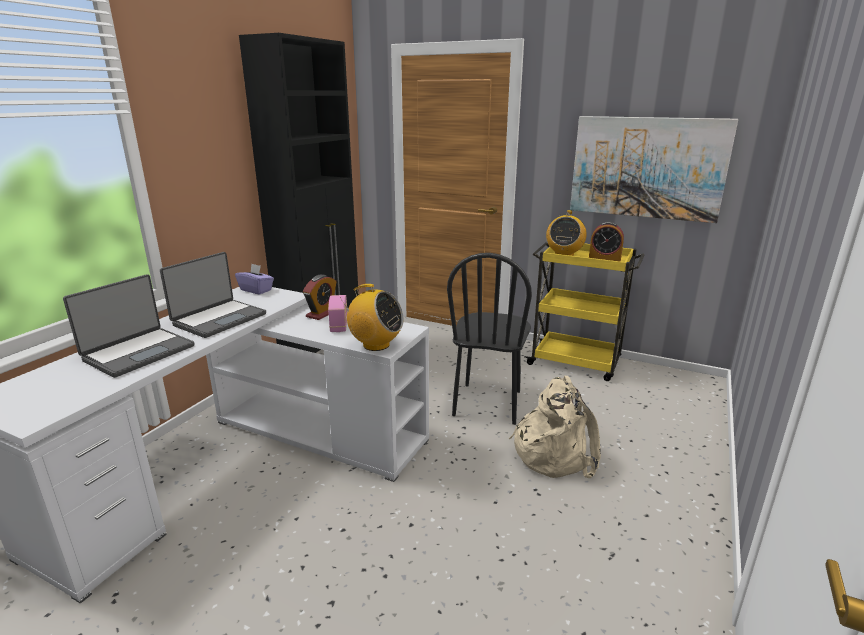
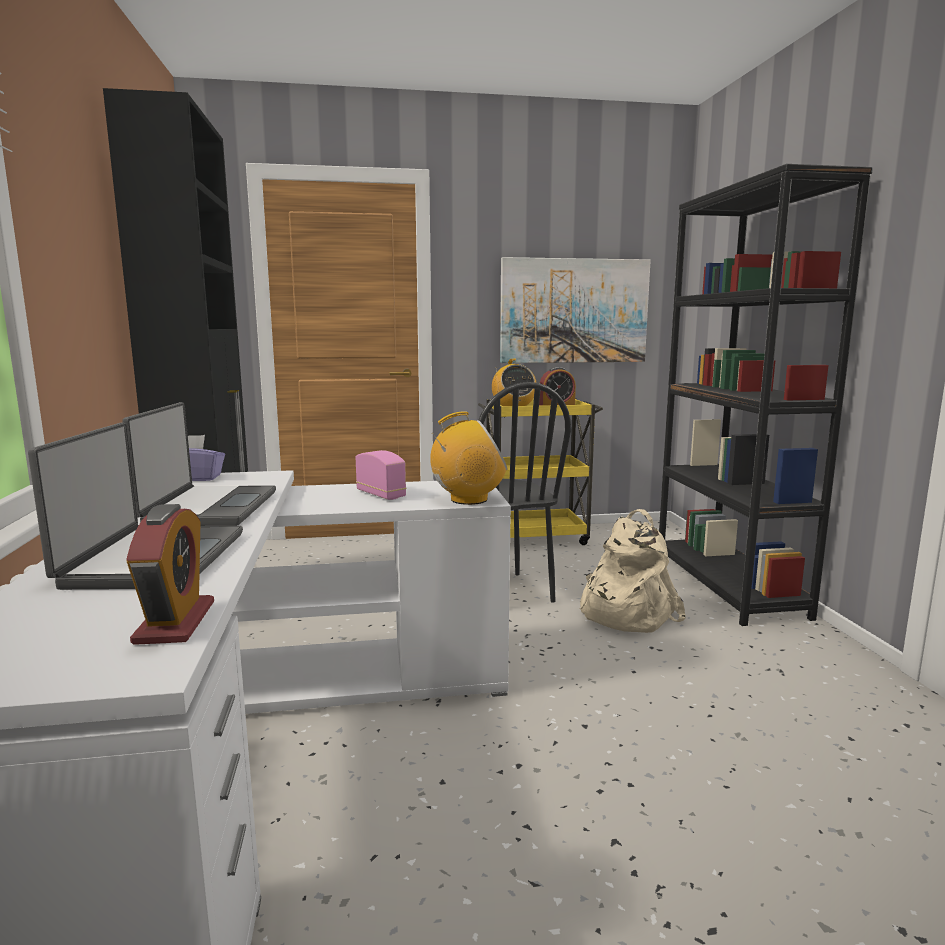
camera: 35 degrees left, 10 degrees down
alarm clock [303,275,336,320] -> alarm clock moved to [126,504,214,645]
none -> black bookcase [659,164,873,626]

